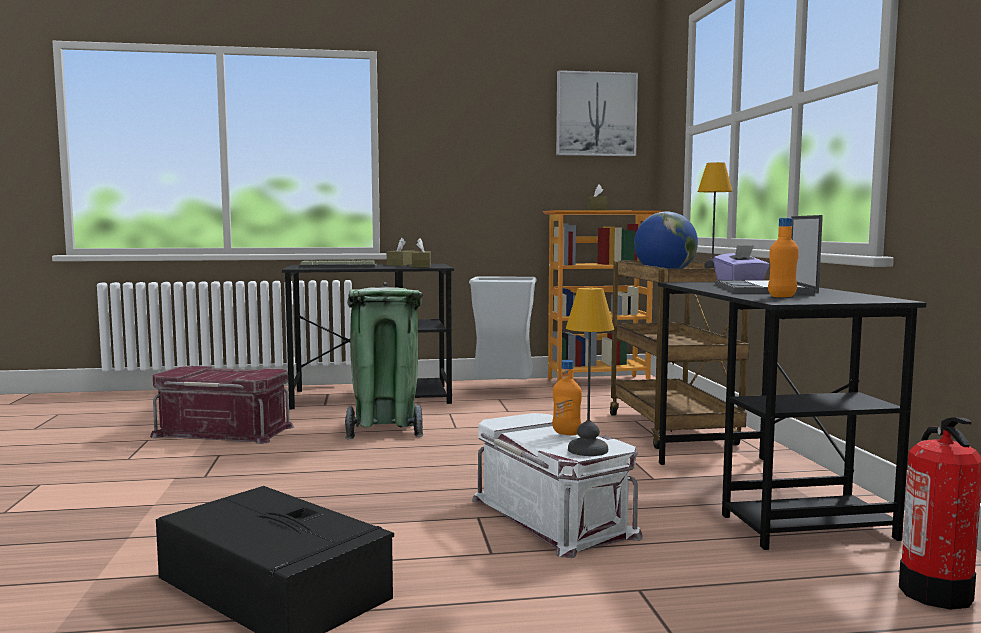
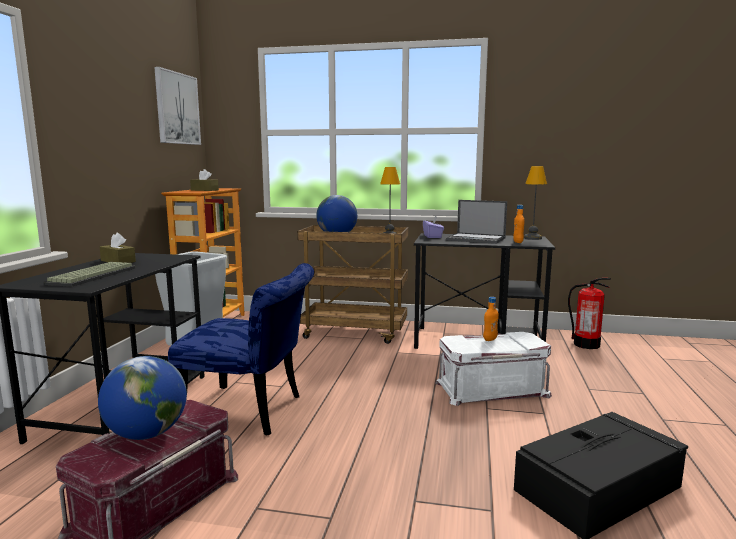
camera: 70 degrees left, 5 degrees up
green trash can [345,282,423,439] -> blue chair [168,263,314,436]
brown tissue box [412,238,431,267] -> none
table lamp [566,288,614,456] -> table lamp moved to [524,166,547,240]
none -> globe [98,356,187,440]

